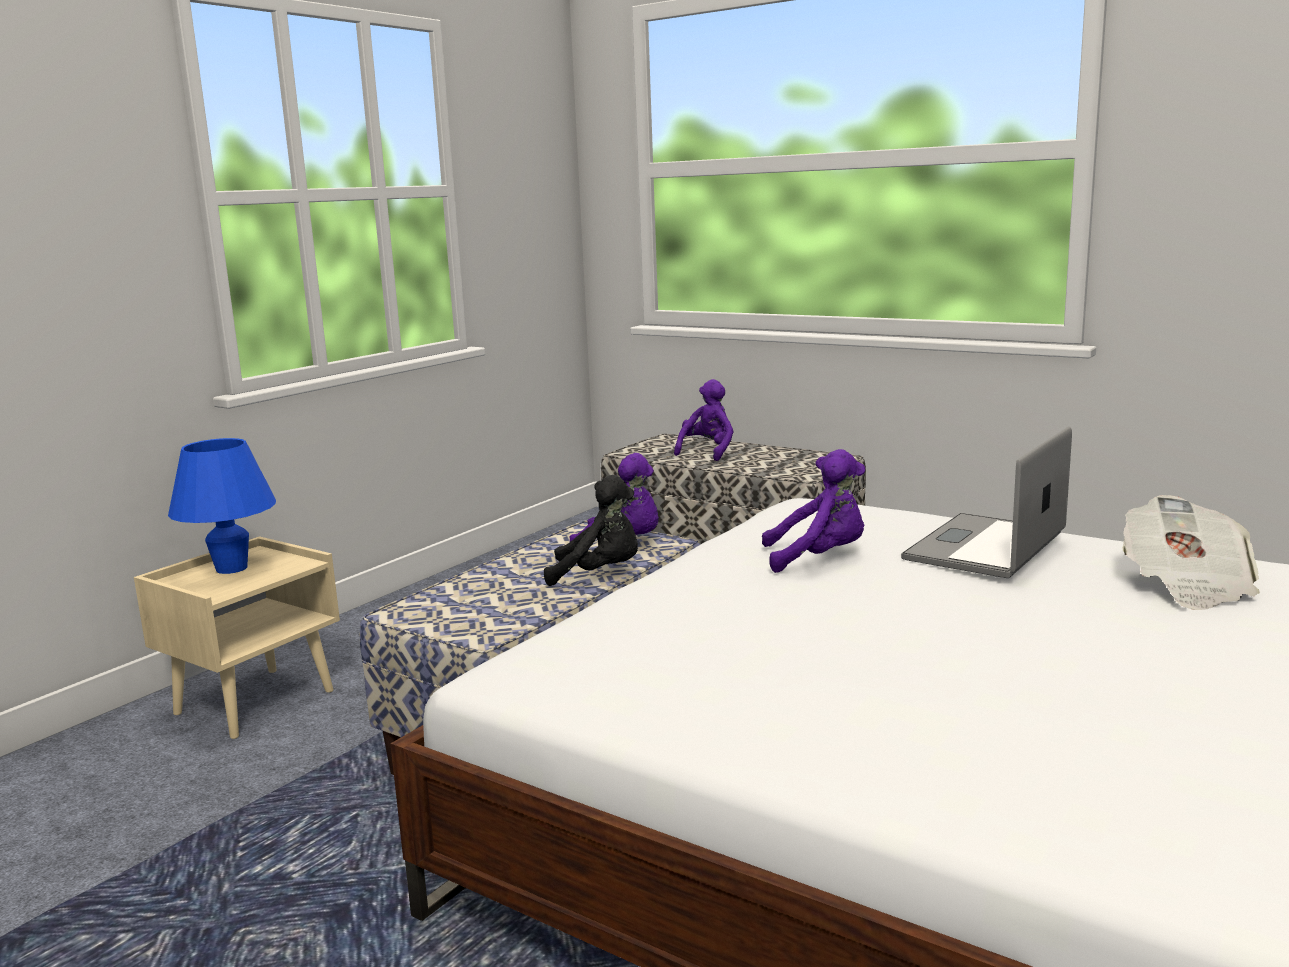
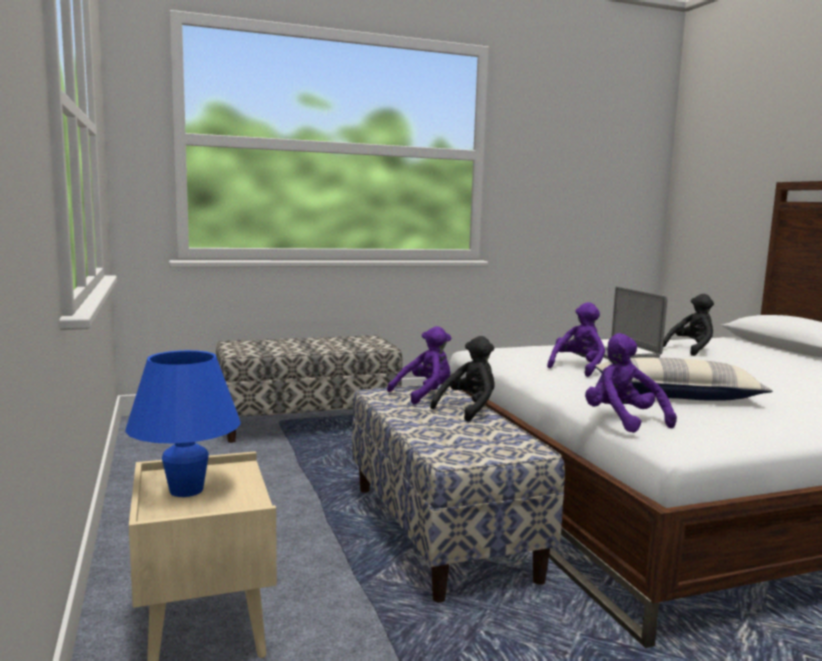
camera: 55 degrees left, 5 degrees down
purple plush toy [674,379,733,461] -> purple plush toy moved to [585,333,677,433]
newspaper [1122,495,1260,610] -> black plush toy [663,294,714,356]
none -> pillow [595,357,773,400]

